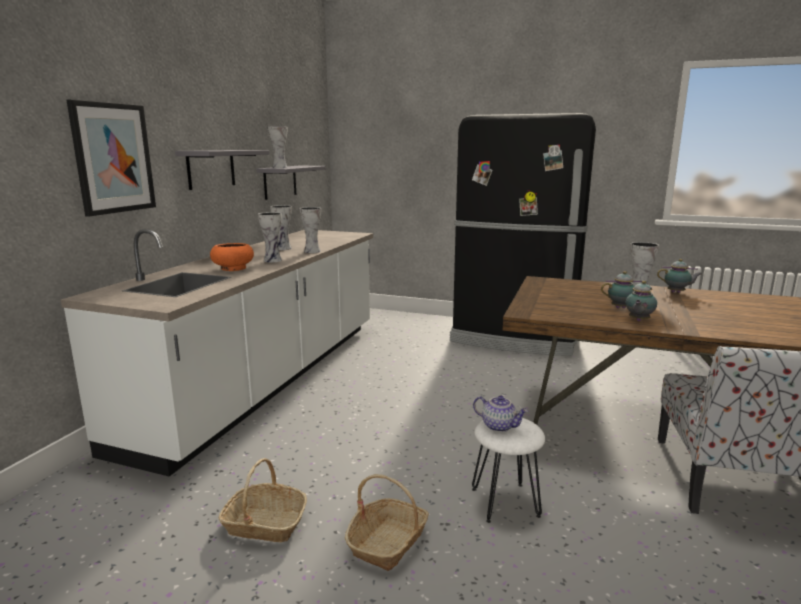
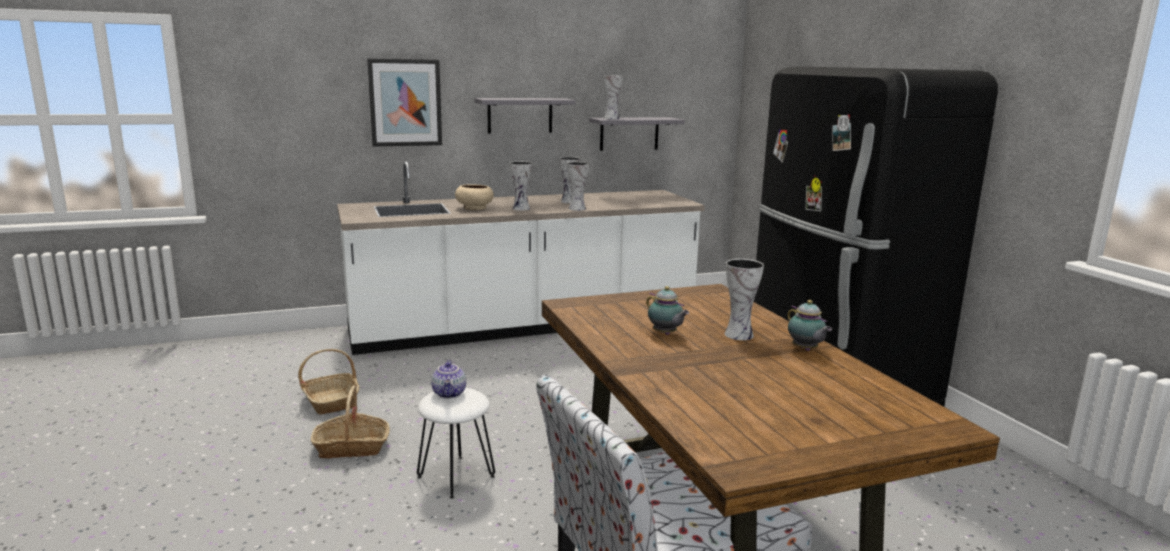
camera: 50 degrees right, 0 degrees up
orange bowl [210,243,254,271] -> beige bowl [455,184,494,210]
teapot [626,281,657,321] -> none

